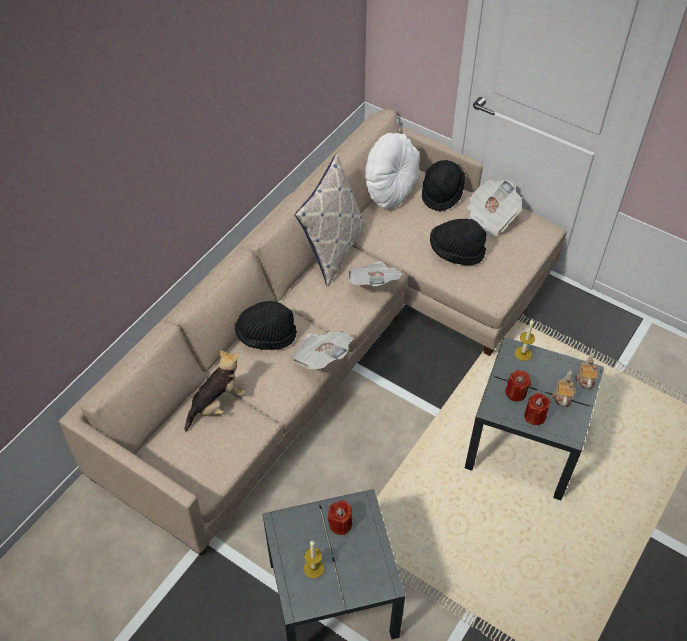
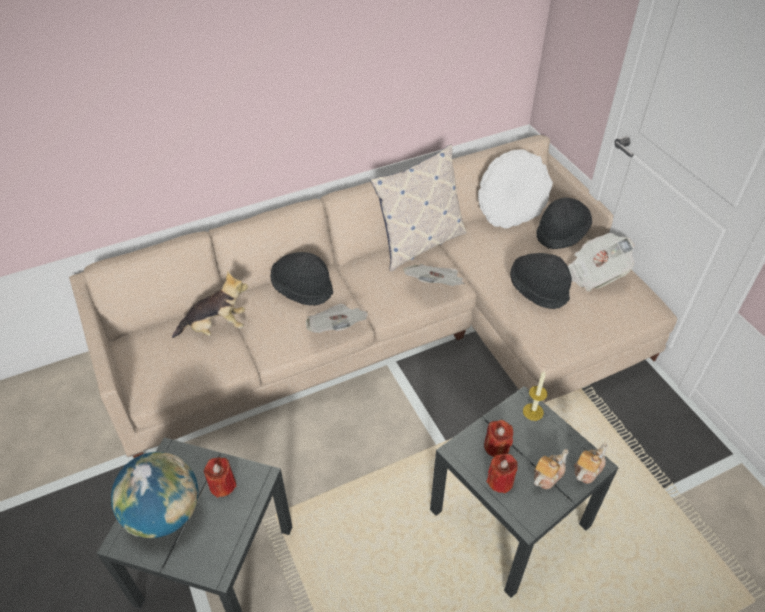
camera: 30 degrees right, 5 degrees down
candle [304,541,324,578] -> globe [111,452,198,538]

